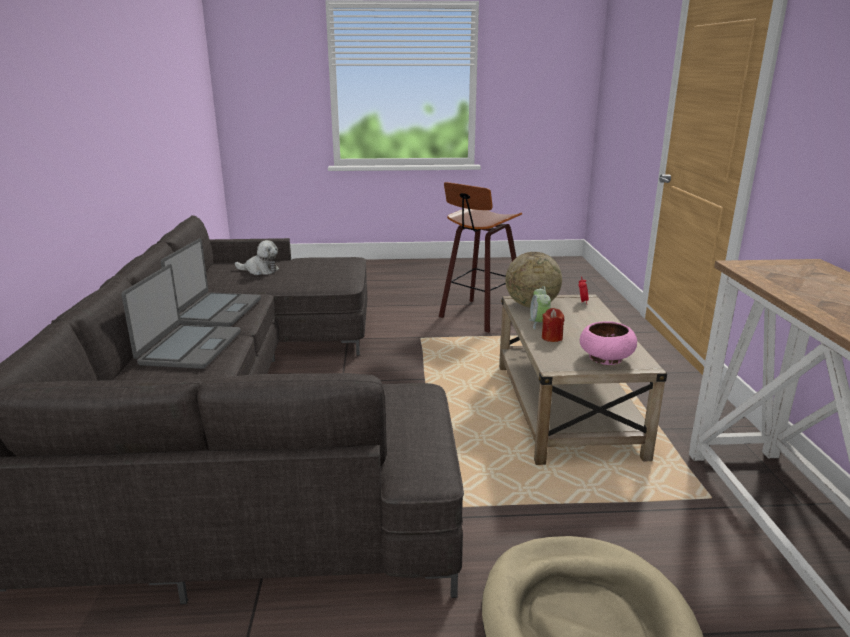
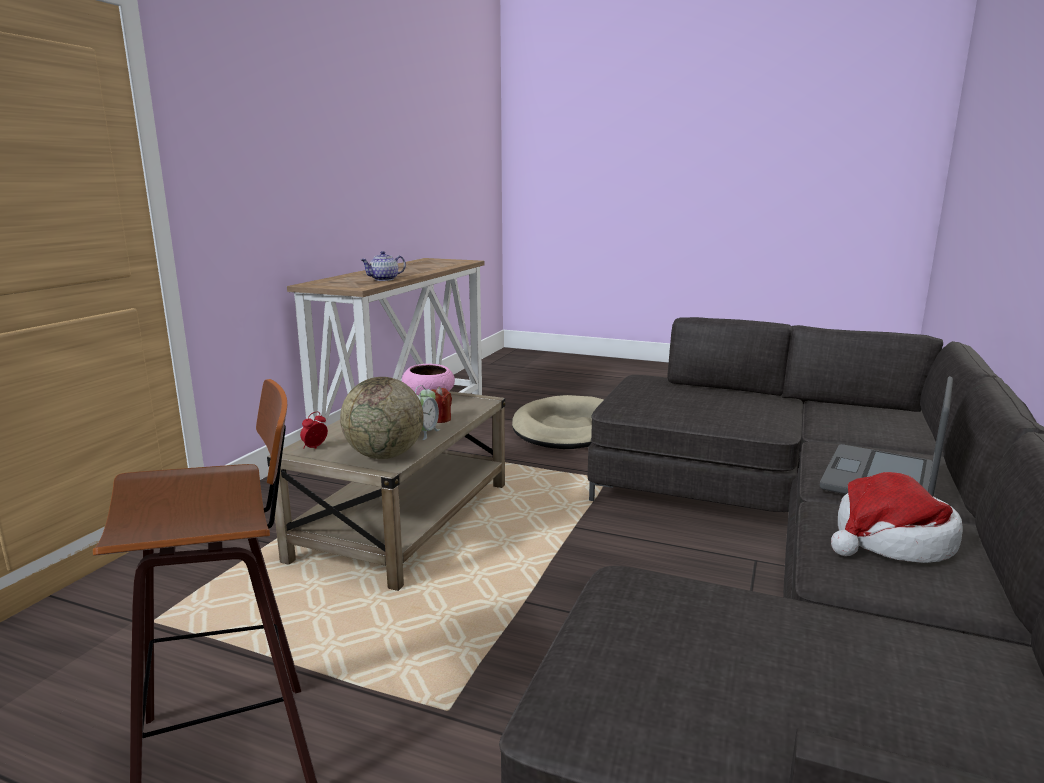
camera: 155 degrees left, 5 degrees down
laptop [161,238,261,327] -> hat [831,472,963,563]
plush toy [235,240,279,275] -> none
none -> teapot [360,251,406,281]

